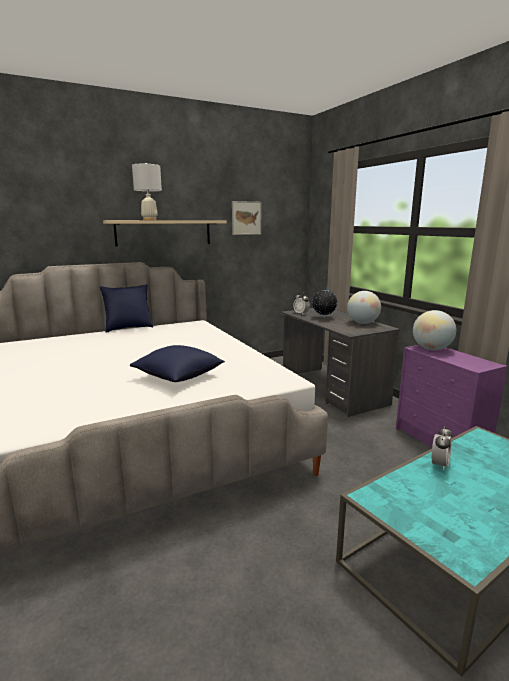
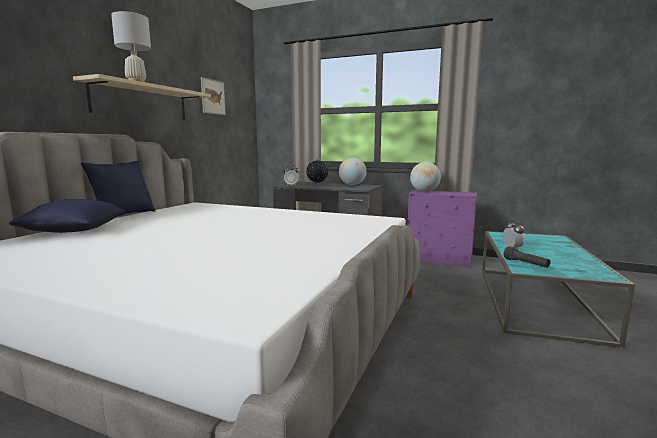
camera: 40 degrees left, 5 degrees down
blue pillow [130,345,225,382] -> blue pillow moved to [9,199,126,233]
none -> black flashlight [504,246,551,268]

